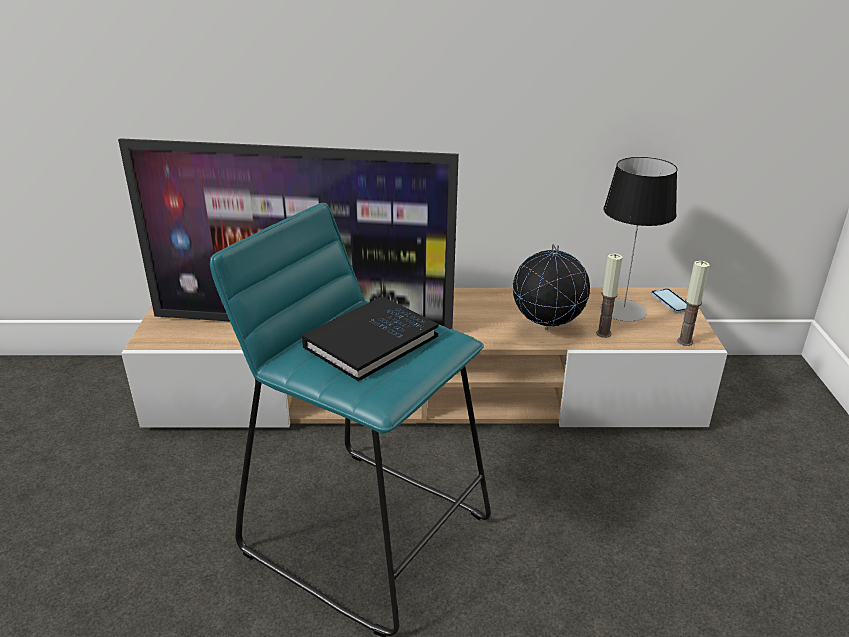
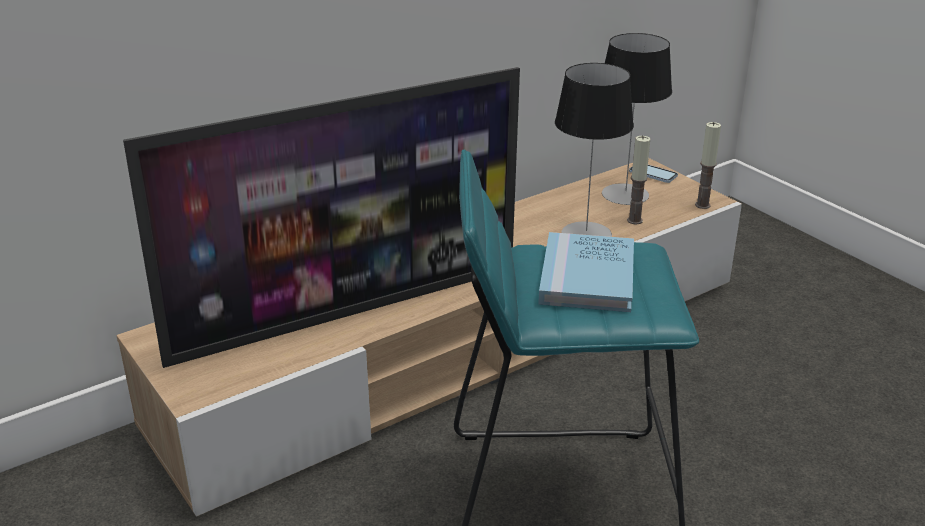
camera: 35 degrees left, 0 degrees up
black book [302,296,438,381] -> blue book [538,232,634,312]
globe [513,244,590,330] -> table lamp [555,63,634,237]

